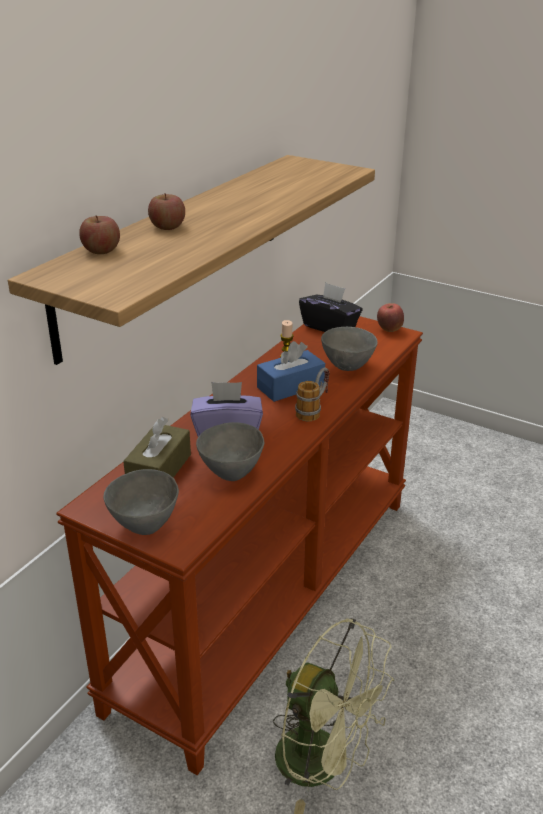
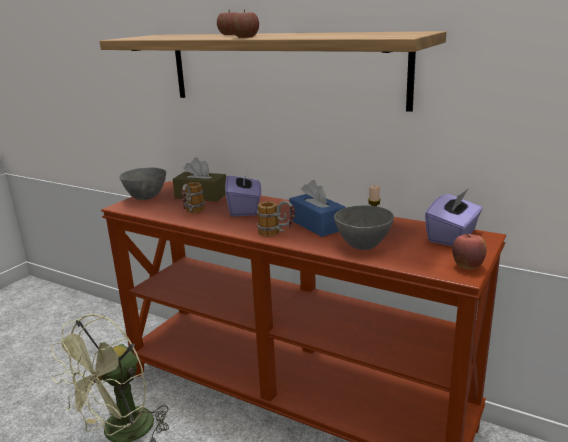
camera: 90 degrees right, 10 degrees down
apple [79,215,120,254] -> apple moved to [231,10,259,38]
grey bowl [196,422,265,481] -> mug [181,182,205,213]
black tissue box [299,282,362,332] -> purple tissue box [425,188,482,247]

